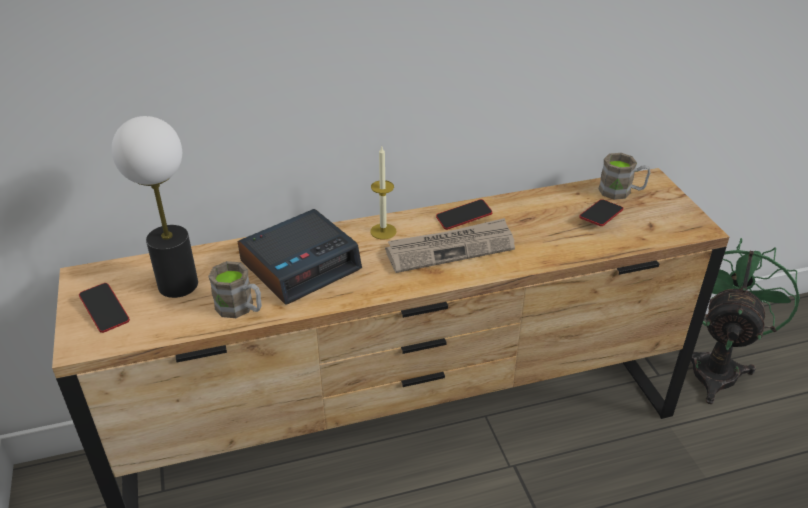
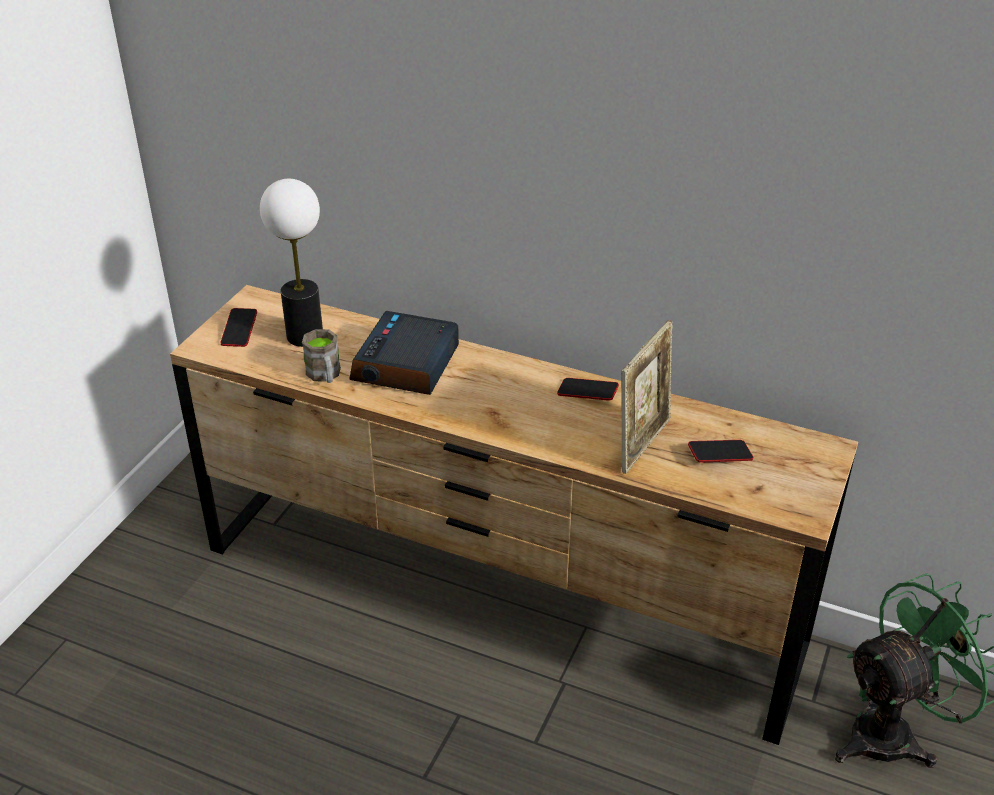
camera: 40 degrees right, 0 degrees up
alarm clock [238,209,362,305] -> alarm clock turned 105 degrees clockwise [349,311,459,395]
candle [370,145,397,240] -> none
newspaper [385,218,515,273] -> none
brown mug [598,153,651,200] -> none
none -> picture frame [621,320,673,474]

